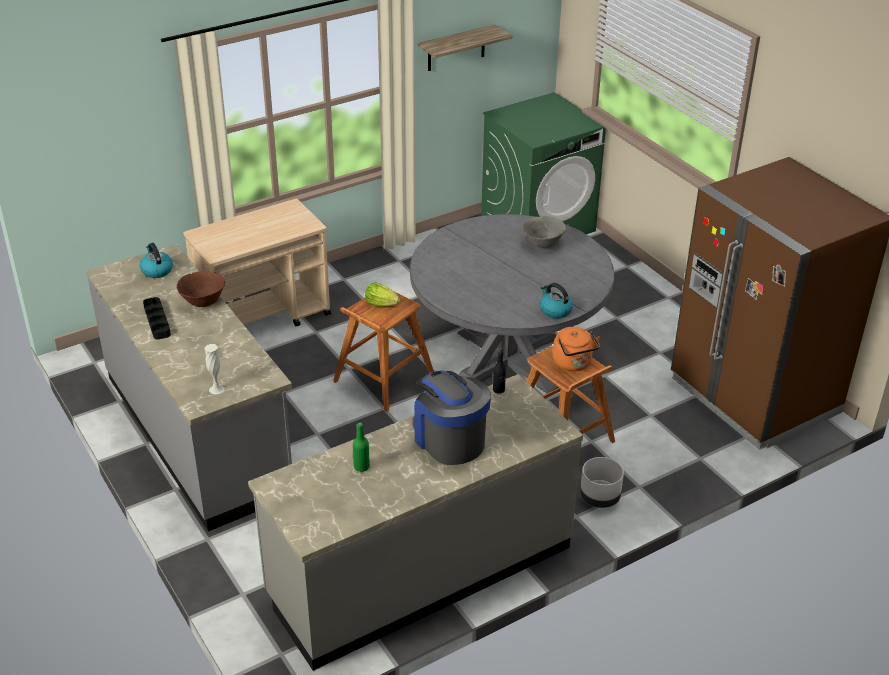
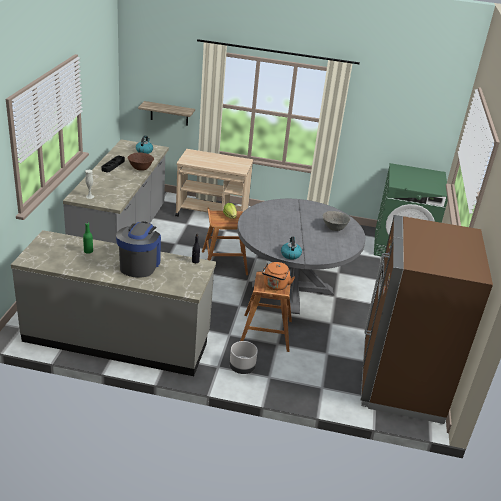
camera: 40 degrees right, 5 degrees down
shelf [418,24,512,71] -> shelf moved to [138,101,195,126]

